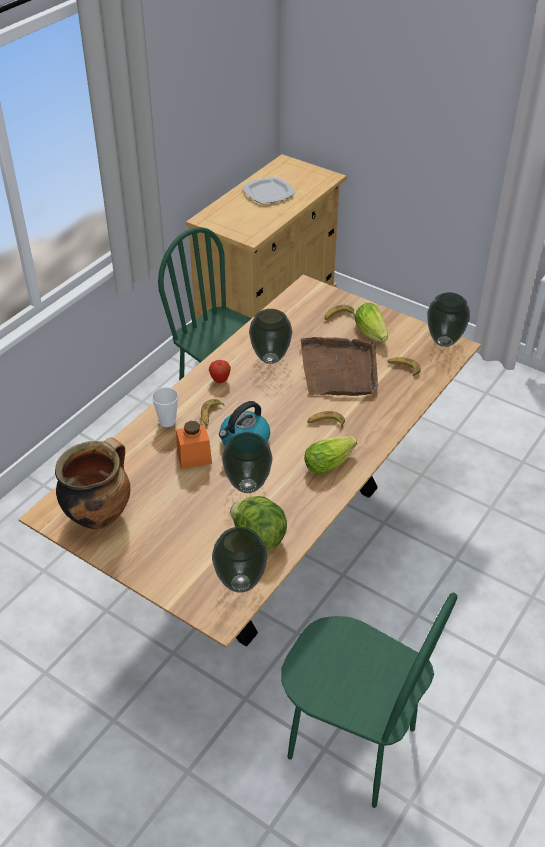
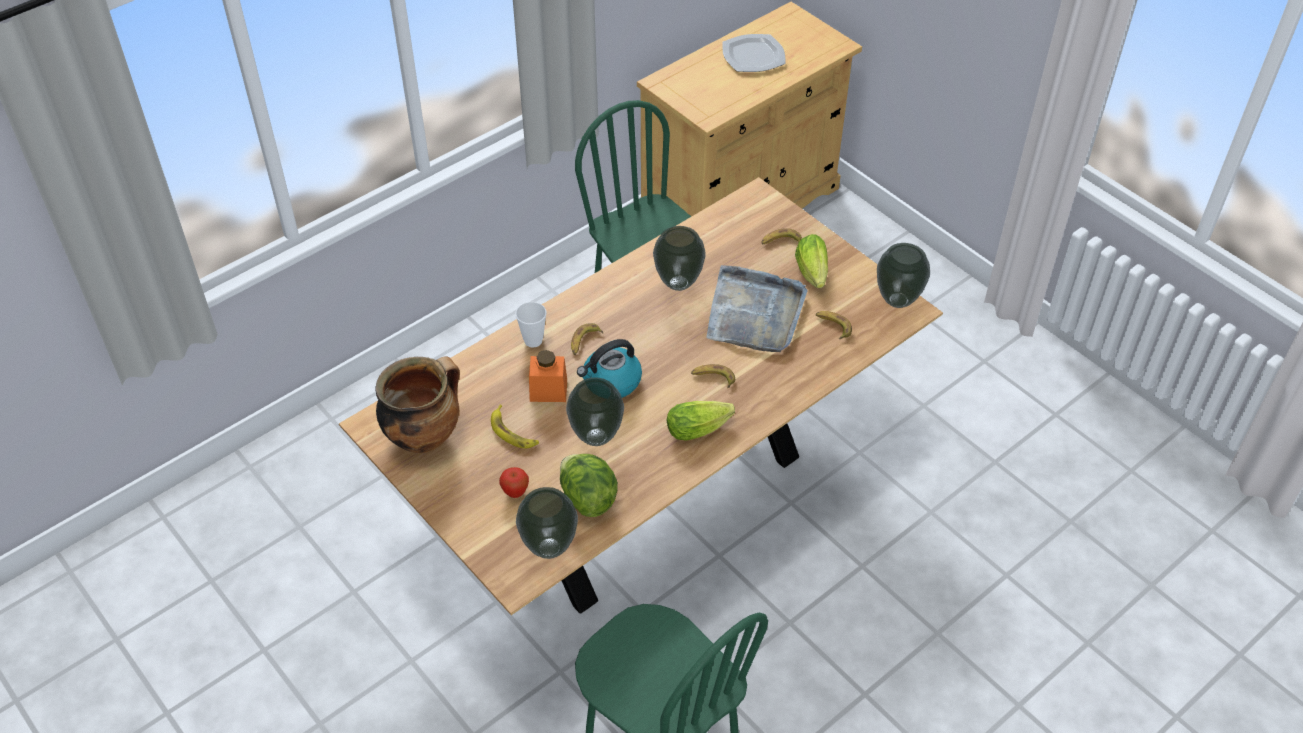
camera: 15 degrees right, 5 degrees up
apple [209,360,231,383] -> apple moved to [499,467,529,498]
brown tray [301,337,378,396] -> grey tray [706,265,808,352]
none -> banana [491,405,539,448]

